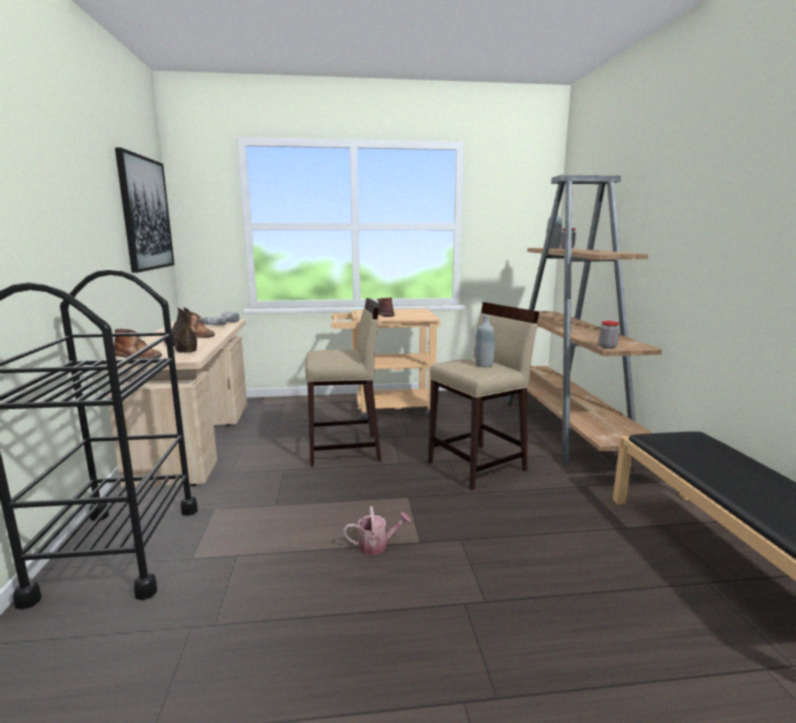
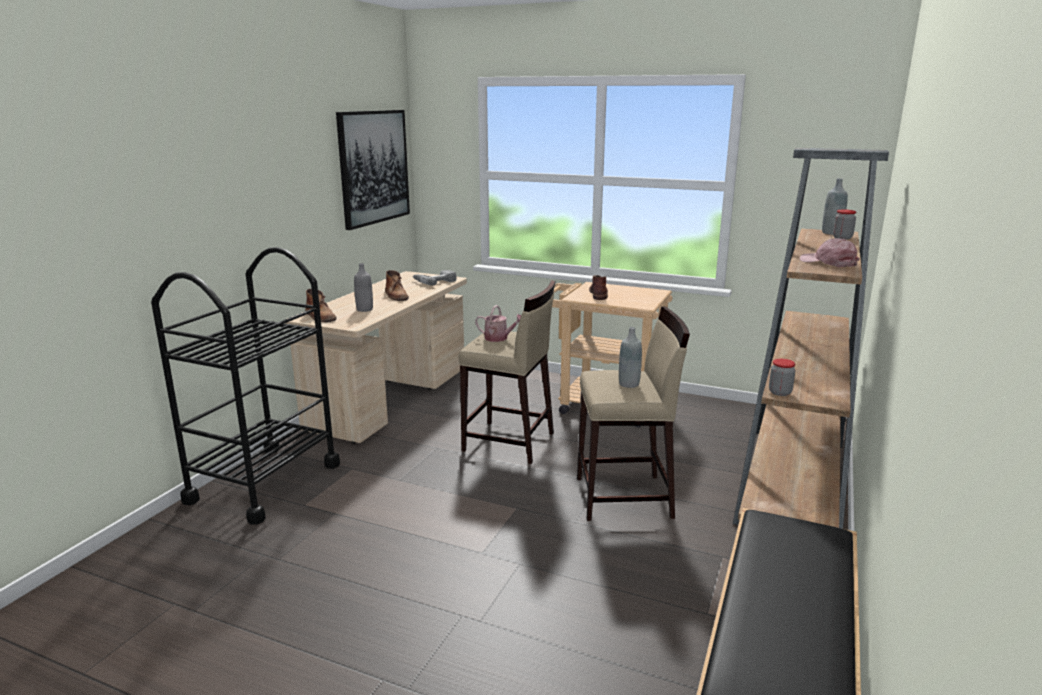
camera: 30 degrees right, 5 degrees up
brown boot [164,308,197,353] -> grey bottle [354,263,373,312]
watering can [343,506,411,555] -> watering can moved to [475,305,521,342]
none -> pink cap [800,238,860,267]

